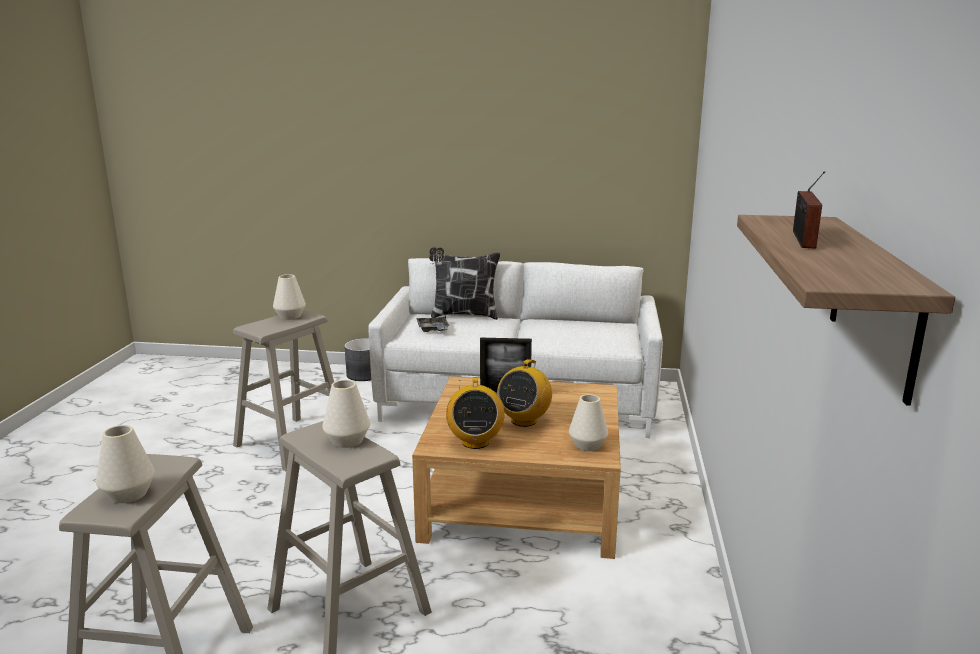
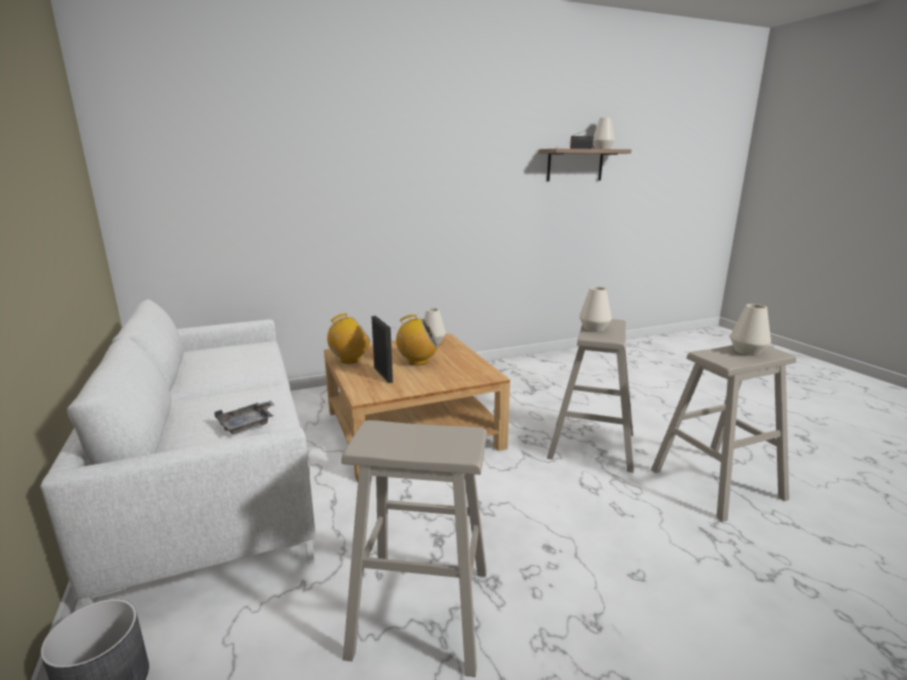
camera: 120 degrees left, 0 degrees up
white vase [273,274,306,320] -> white vase moved to [593,118,615,149]
pillow [429,247,500,320] -> none
radio [446,377,505,449] -> radio moved to [327,313,371,363]

